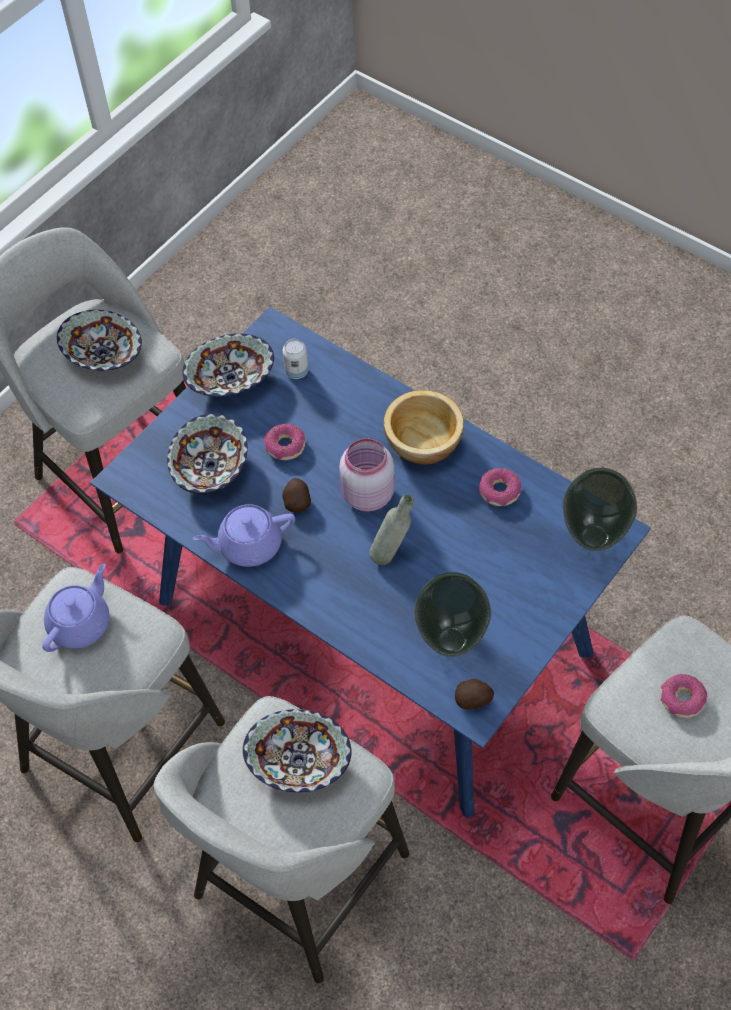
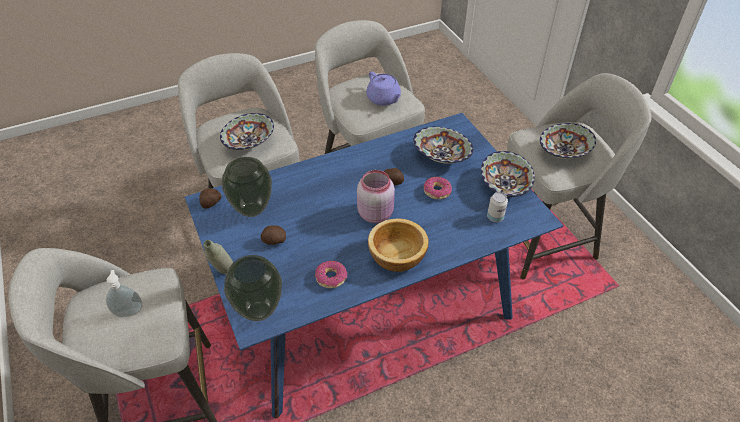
camera: 115 degrees right, 10 degrees down
purple teapot [193,504,295,567] -> none
grey bottle [369,495,414,565] -> grey bottle moved to [203,240,233,274]
donut [661,674,707,718] -> soap dispenser [106,270,142,317]
none -> potato [260,226,286,245]

